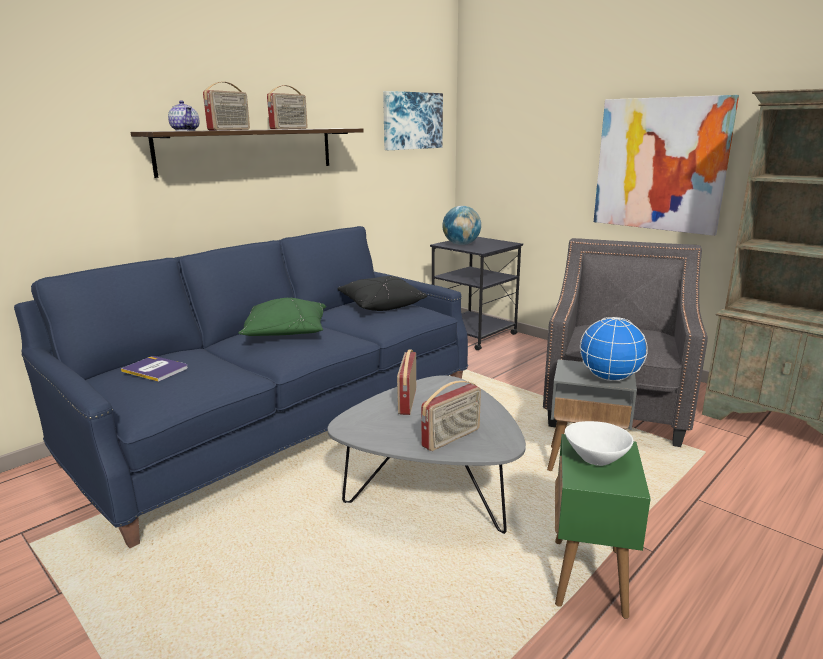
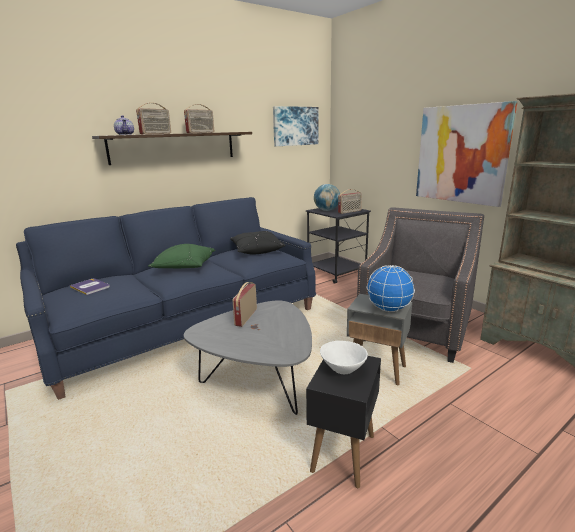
camera: 10 degrees right, 0 degrees up
radio [421,381,481,451] -> radio moved to [338,189,362,214]
green side table [555,434,651,619] -> black side table [306,356,381,488]

